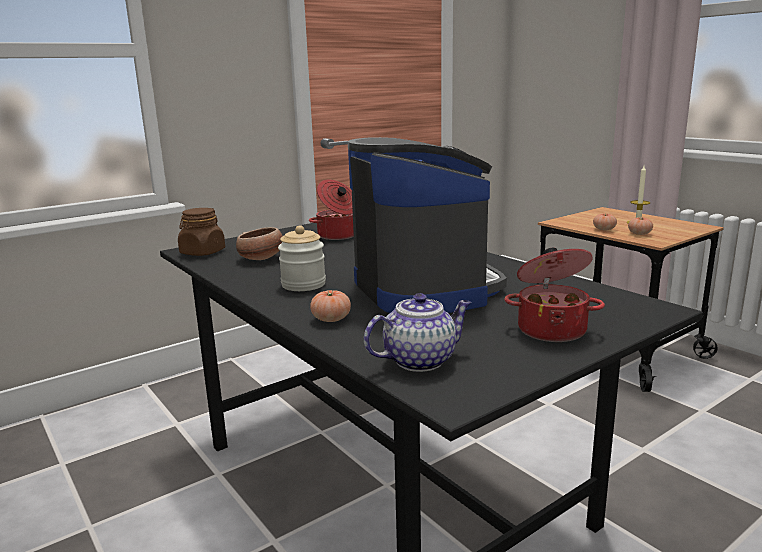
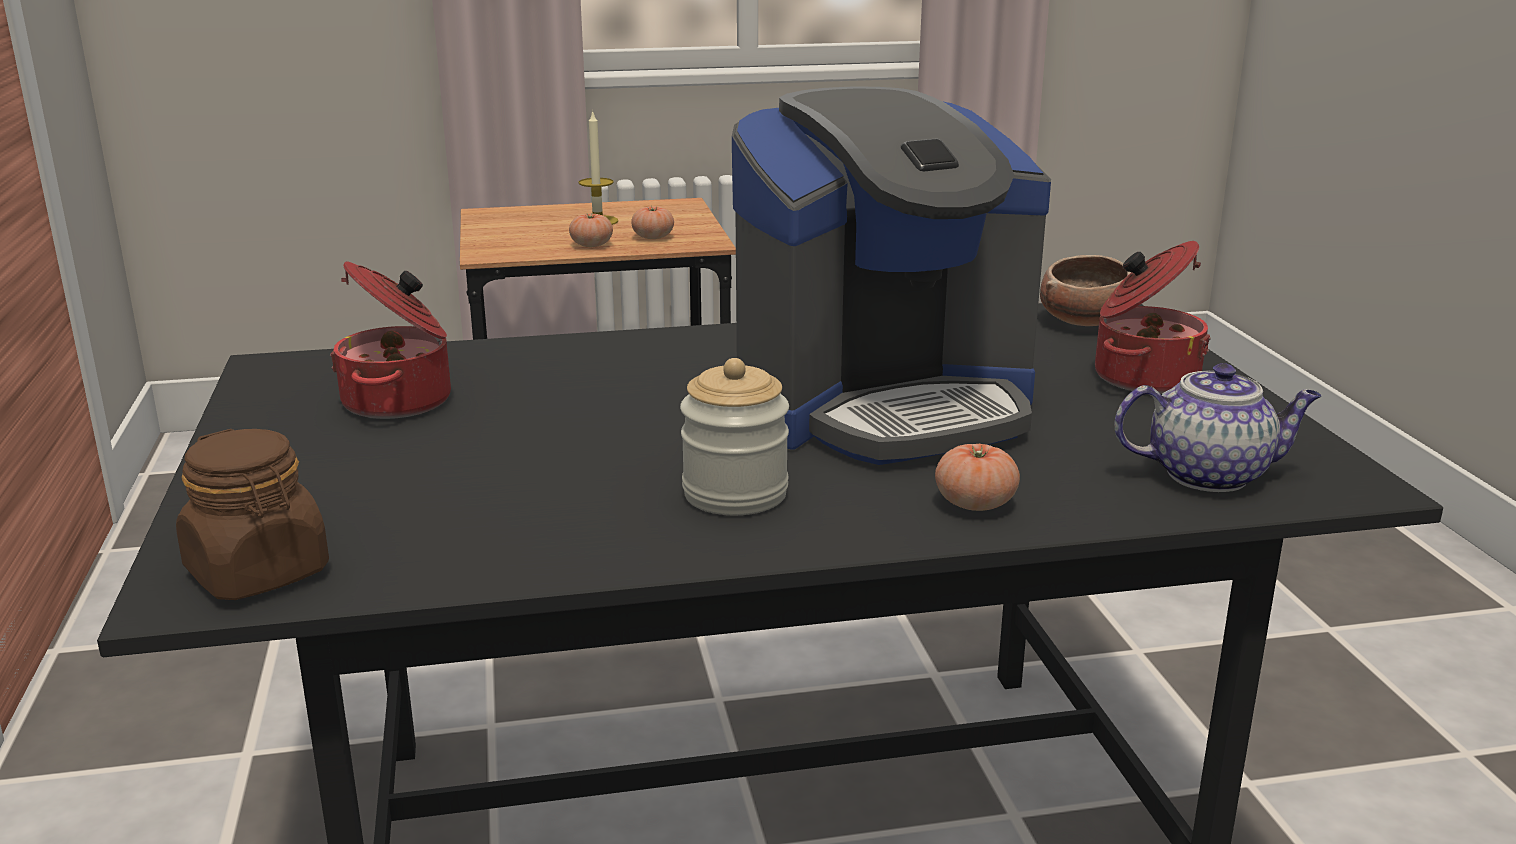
camera: 65 degrees left, 5 degrees up
bowl [236,227,283,260] -> bowl moved to [1040,255,1131,326]
coffee machine [348,137,507,313] -> coffee machine turned 150 degrees clockwise [732,87,1051,465]
teapot [364,293,472,372] -> teapot turned 90 degrees clockwise [1114,363,1322,492]

